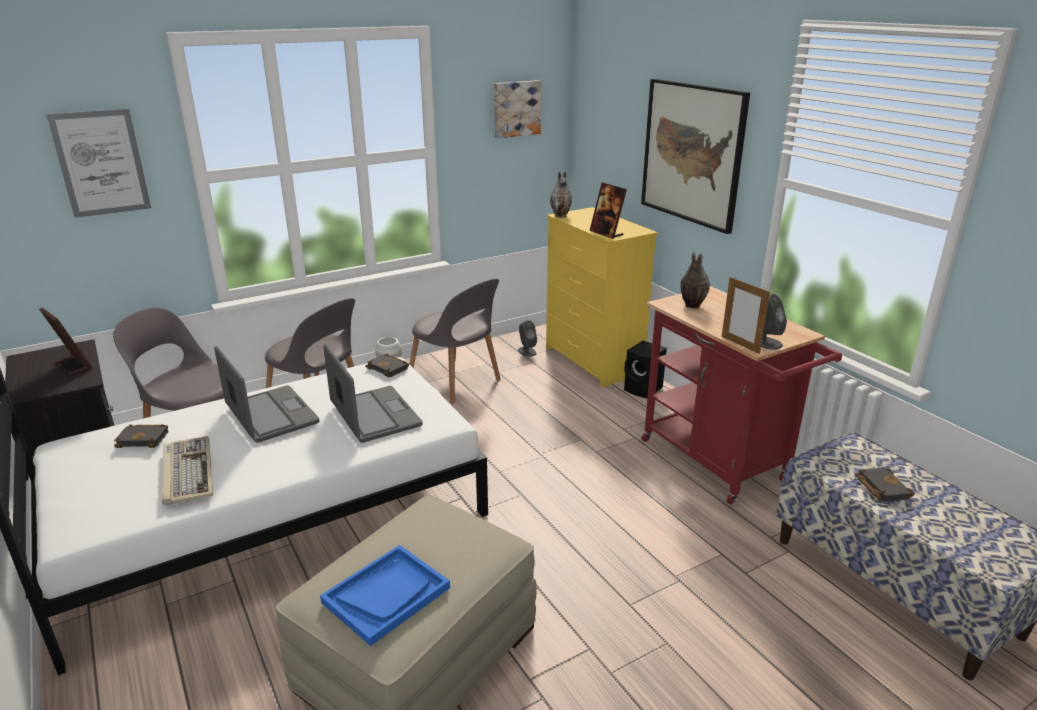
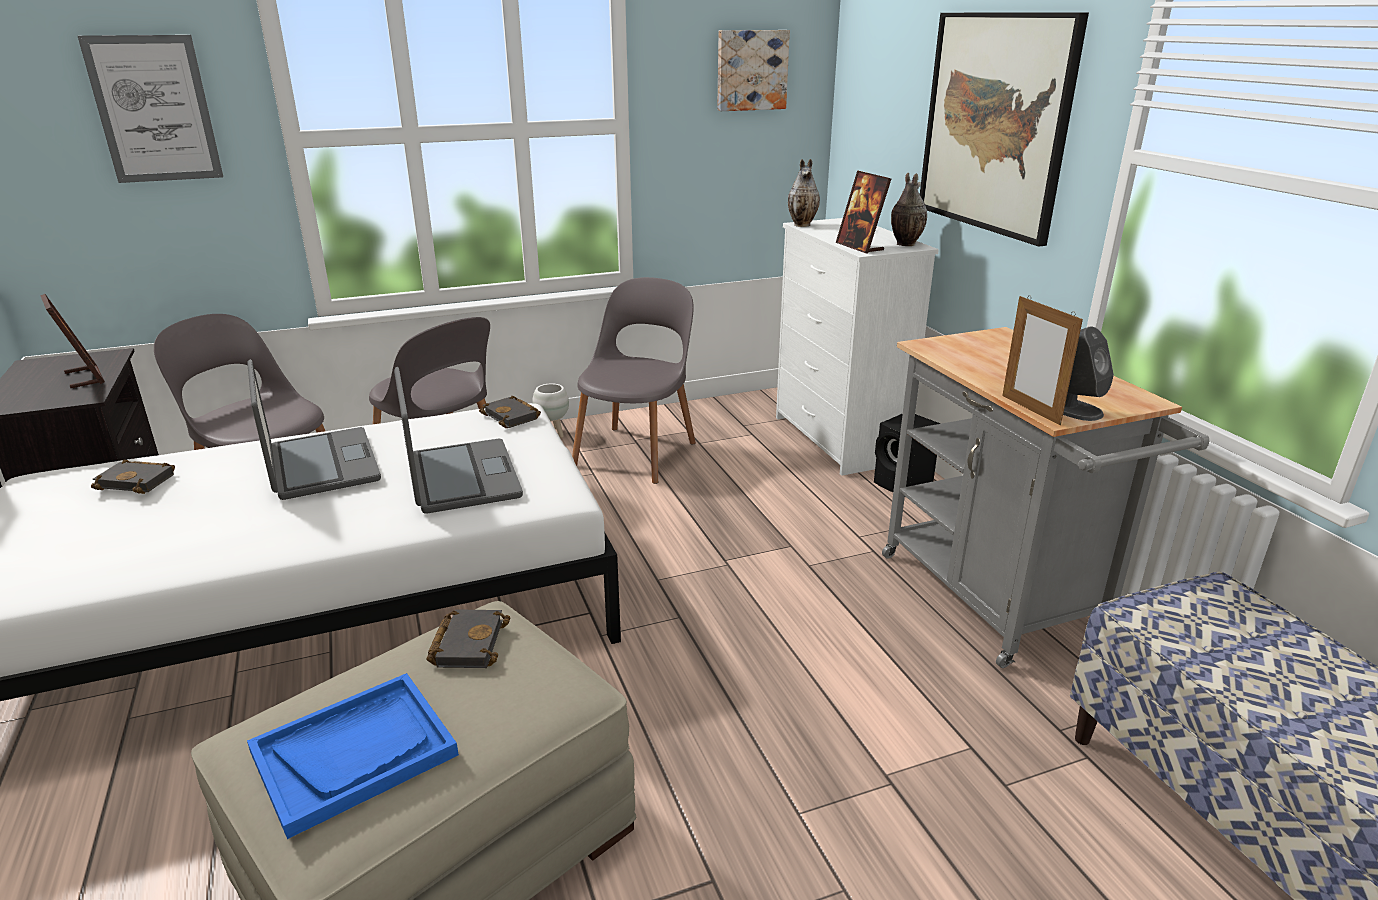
camera: 10 degrees right, 0 degrees up
keyboard [162,436,213,505] -> none
grey chair [410,279,501,404] -> grey chair turned 120 degrees counterclockwise [572,277,696,484]
grey speaker [518,320,537,357] -> none
yellow dresser [546,207,658,387] -> white dresser [776,218,939,476]
red cart [642,286,842,504] -> grey cart [882,327,1209,668]
vase [680,252,710,308] -> vase moved to [891,173,927,246]
black book [855,467,915,502] -> black book moved to [427,609,511,668]

